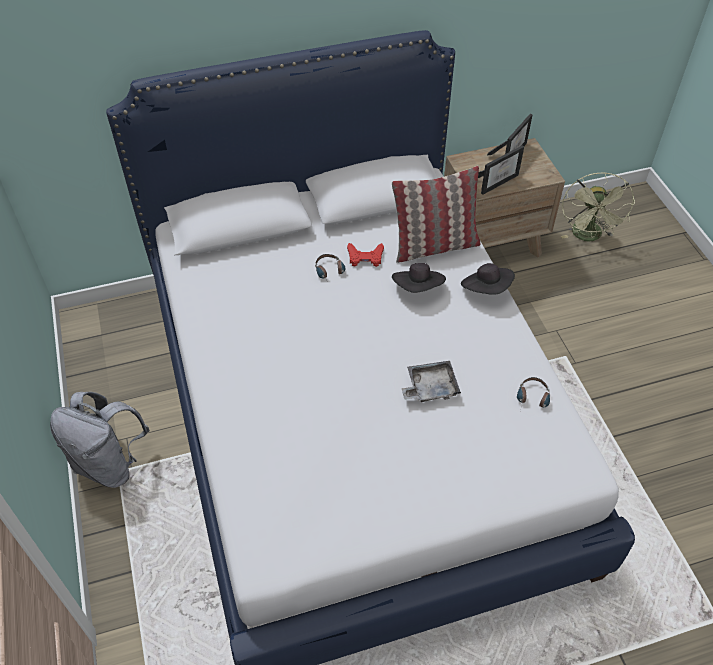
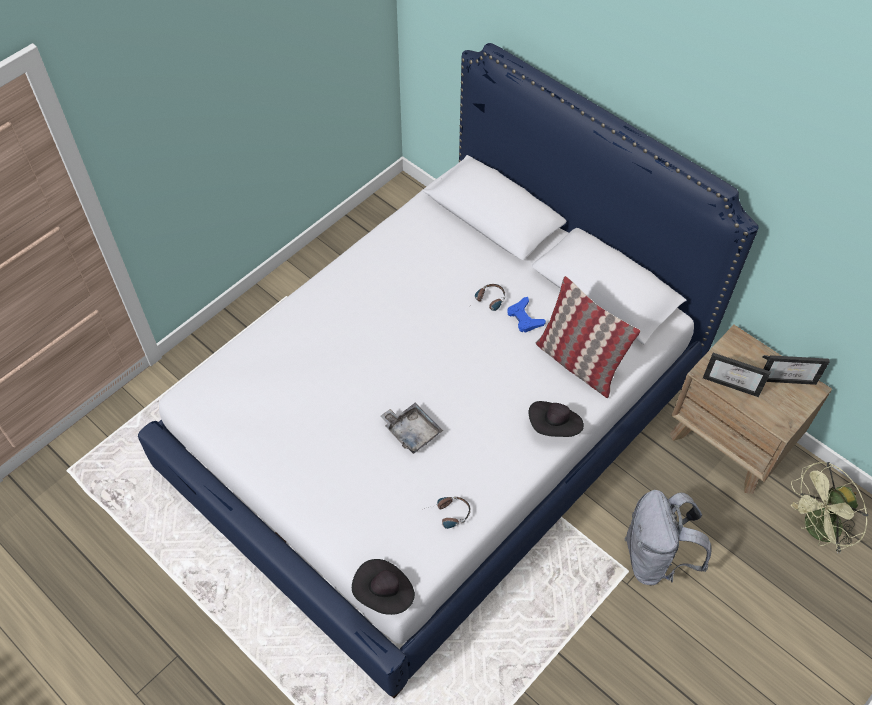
camera: 60 degrees right, 5 degrees up
grey backpack [50,392,150,488] -> grey backpack moved to [624,490,712,585]
red game controller [347,243,384,267] -> blue game controller [508,297,546,333]
black hat [392,263,446,293] -> black hat moved to [352,559,415,615]

